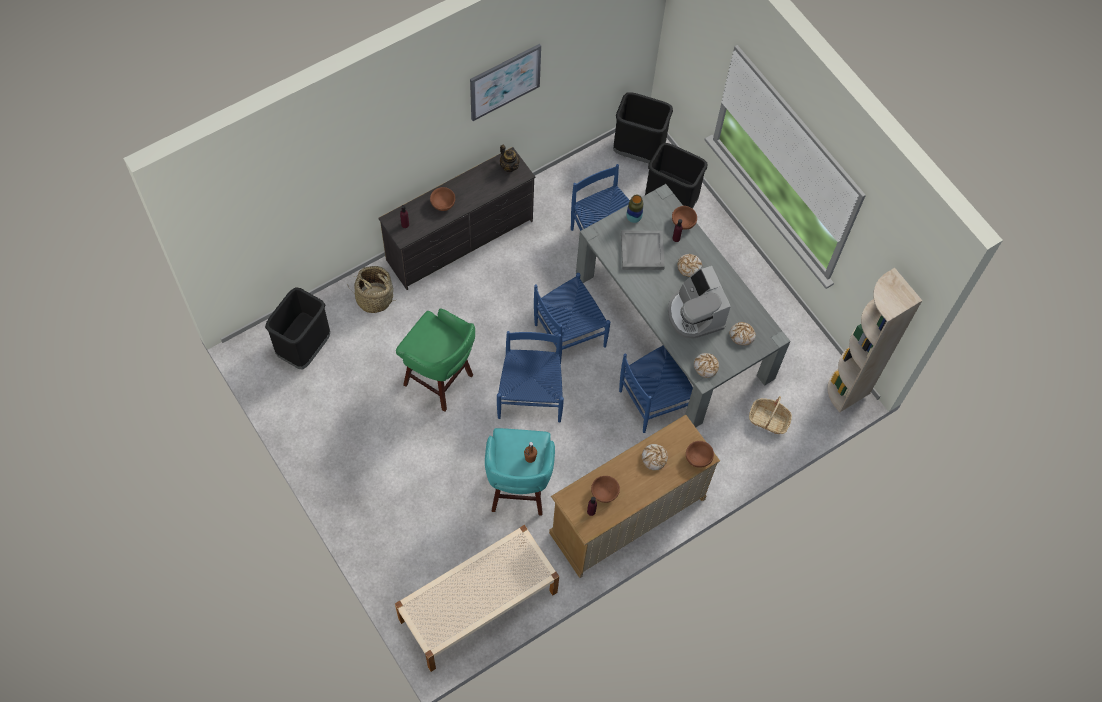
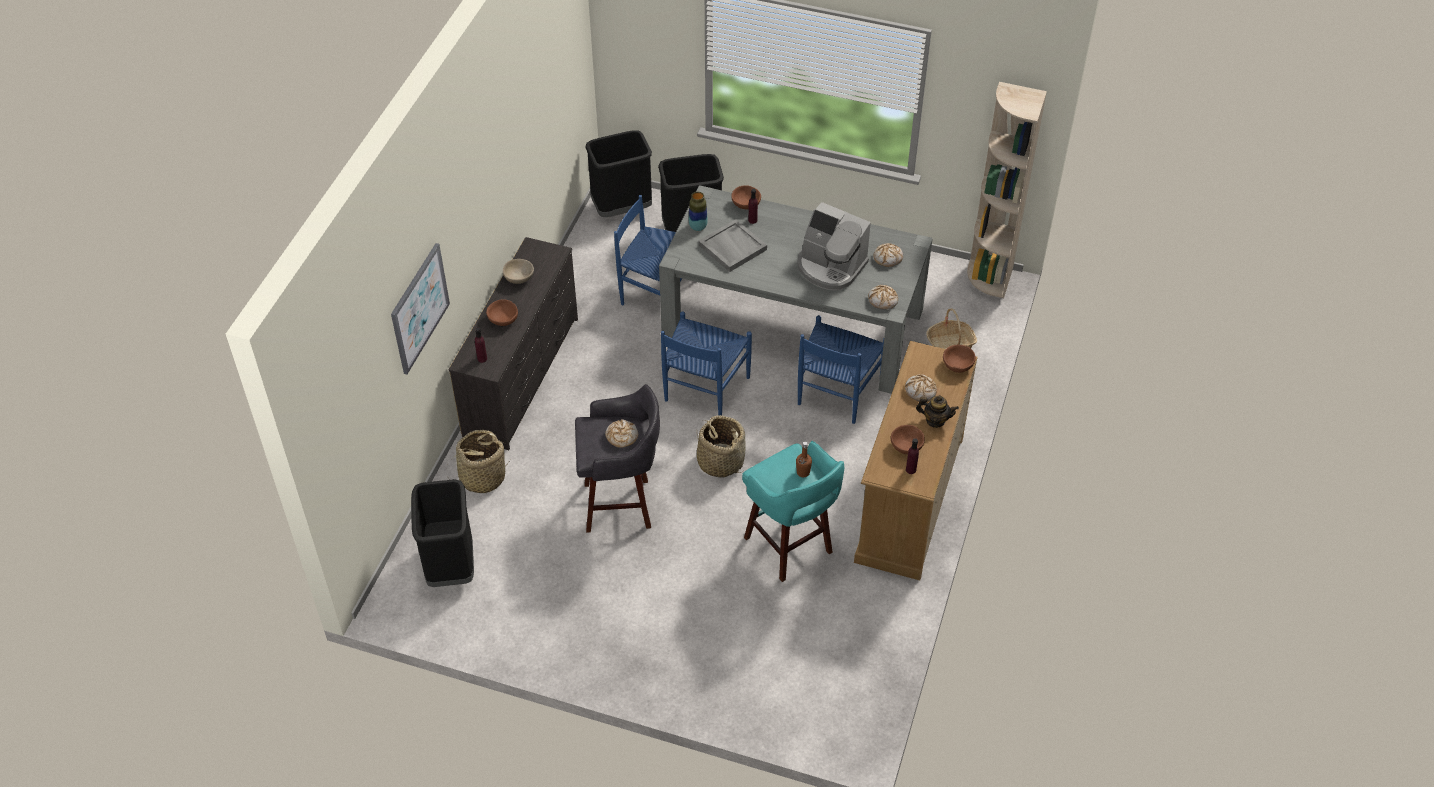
camera: 35 degrees left, 15 degrees down
beige bench [395,525,559,672] -> none
green stool [396,308,475,412] -> grey stool [575,384,660,533]
picture [470,44,541,121] -> picture moved to [391,243,450,375]
blue chair [497,331,564,423] -> basket [697,415,746,477]
teapot [500,145,520,172] -> teapot moved to [916,395,959,428]
bread [678,254,702,277] -> bread moved to [605,419,638,448]
none -> beige bowl [503,259,534,284]

